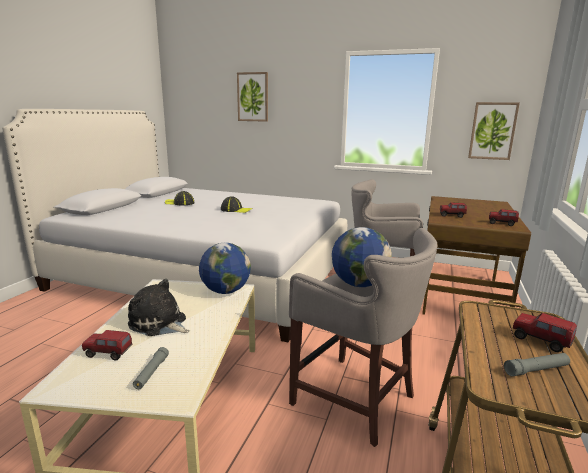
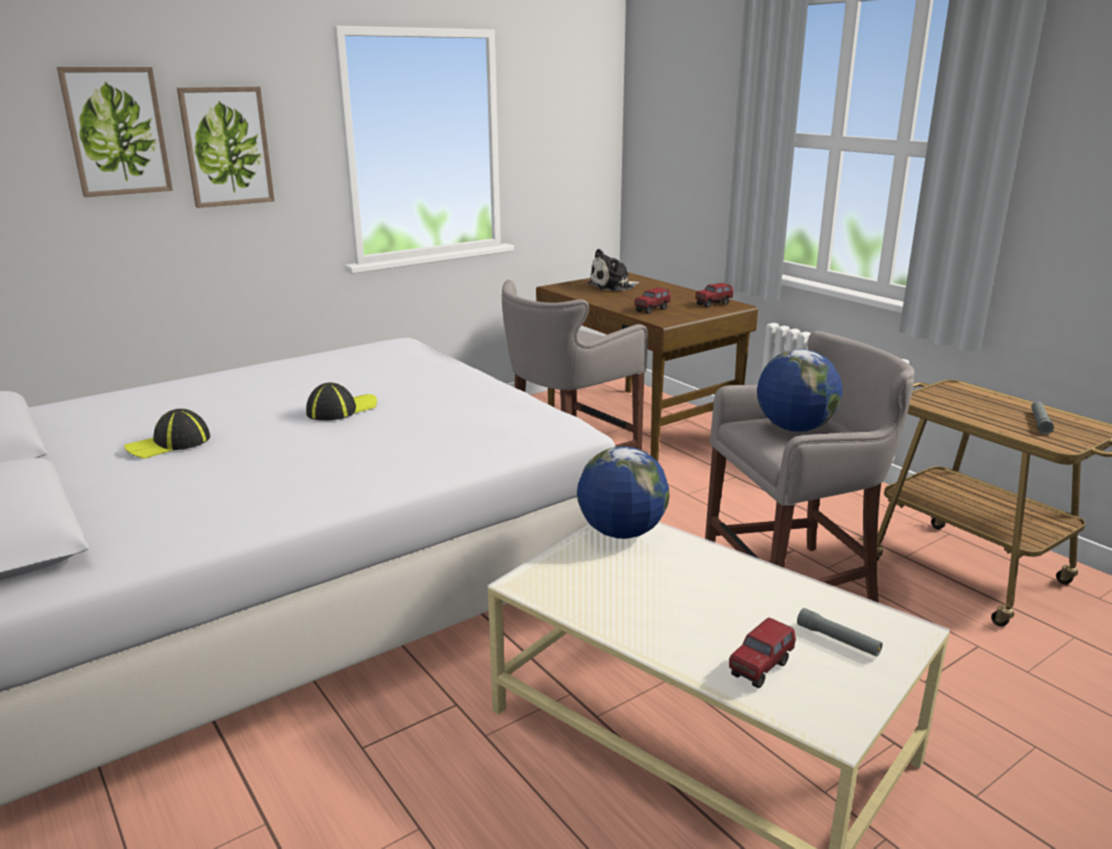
camera: 55 degrees left, 5 degrees up
plush toy [128,279,190,336] -> plush toy moved to [588,249,640,291]
picture [468,102,520,160] -> picture moved to [177,87,275,208]
toy truck [513,313,577,352] -> none

